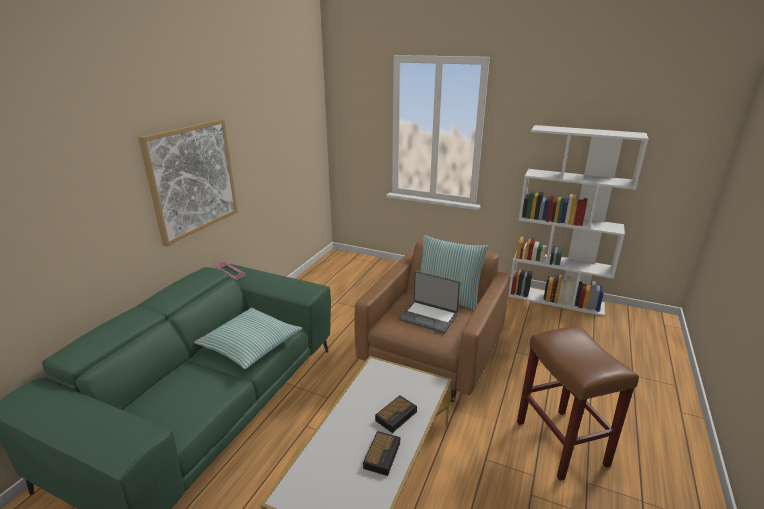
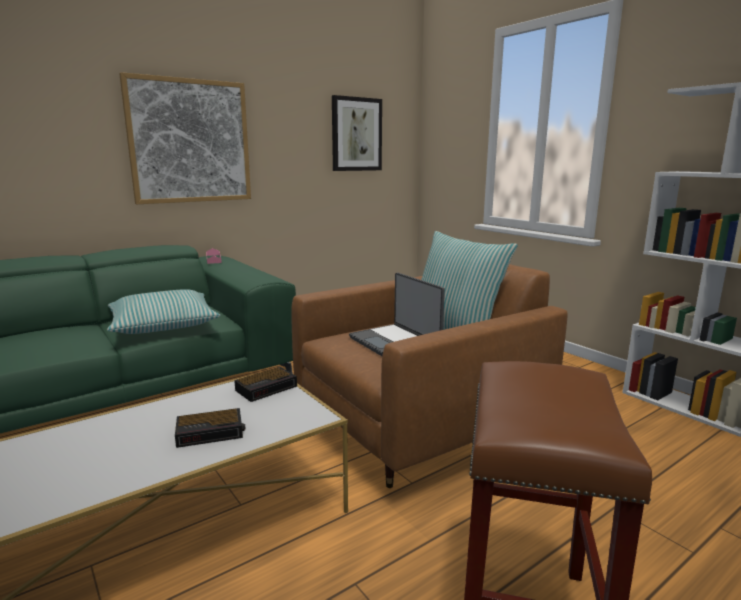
camera: 30 degrees right, 10 degrees down
alarm clock [363,431,400,476] -> alarm clock moved to [234,367,297,402]
none -> picture [332,95,382,171]

